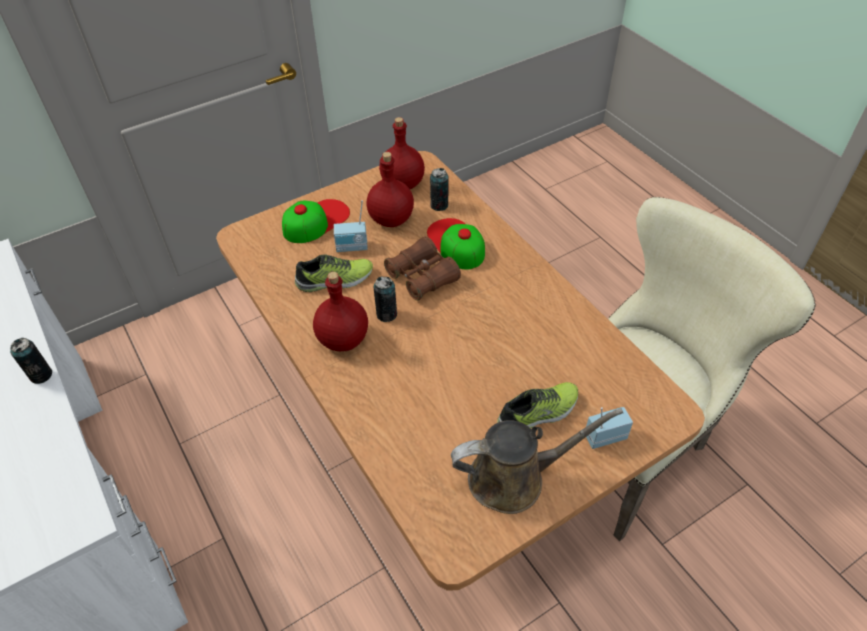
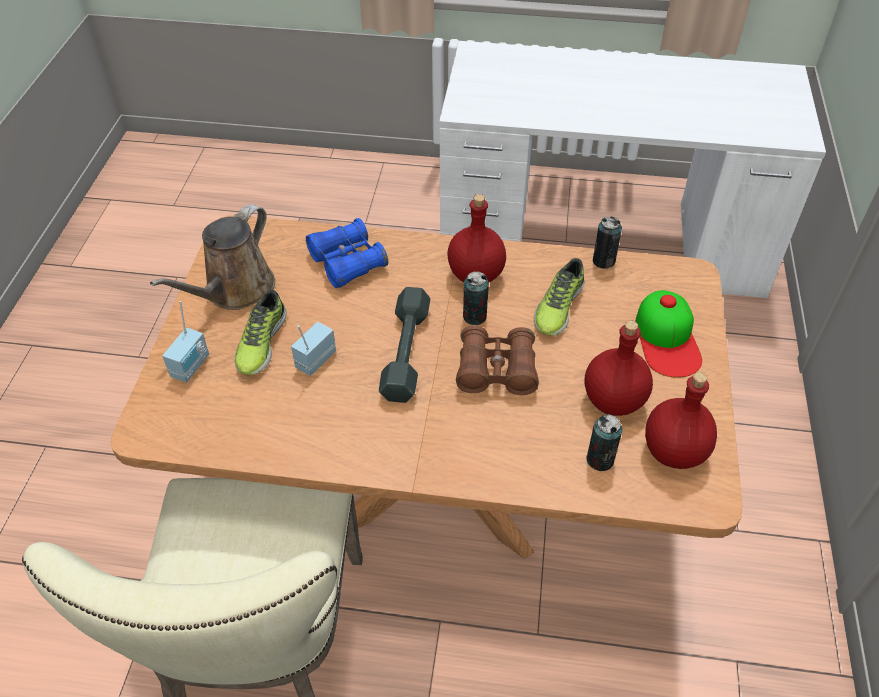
camera: 130 degrees right, 0 degrees up
can [10,338,52,384] -> can moved to [593,217,622,269]
radio [334,200,368,252] -> radio moved to [291,322,336,376]
cap [427,218,485,269] -> none
none -> blue binoculars [306,218,388,288]
none -> grey dumbbell [379,287,430,403]

